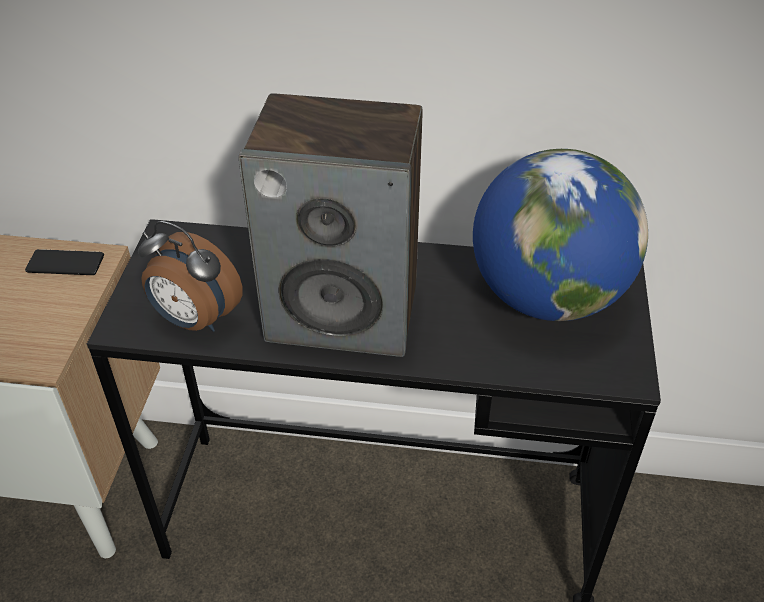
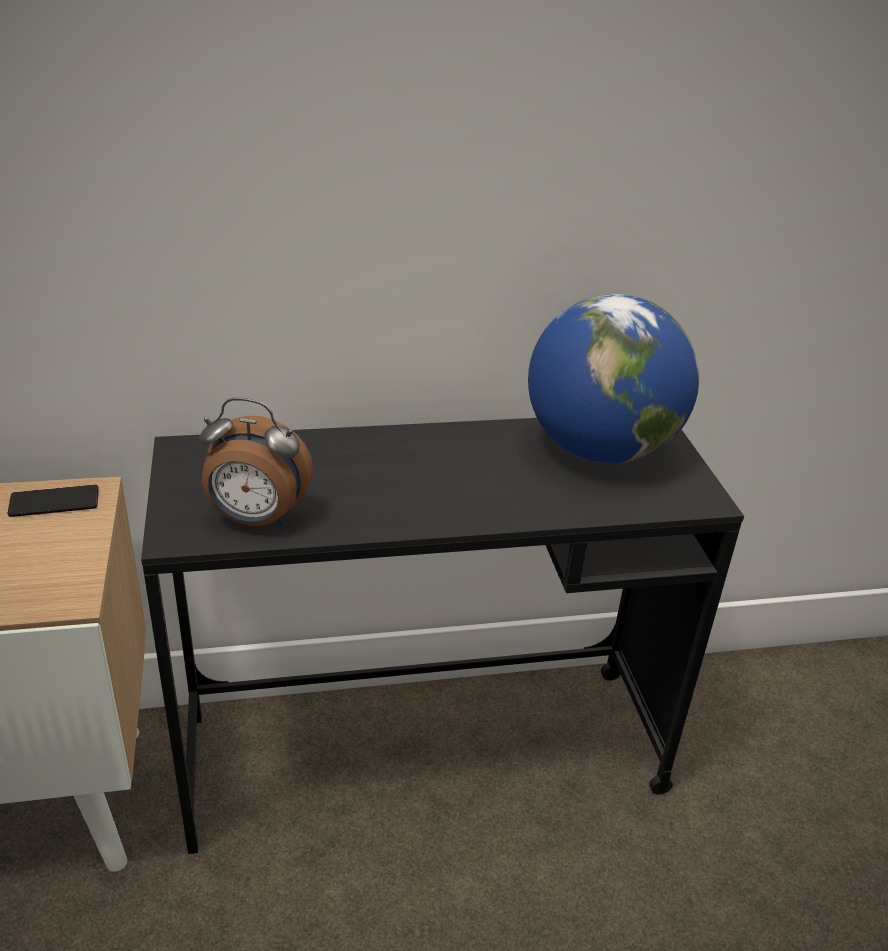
camera: 20 degrees left, 10 degrees down
speaker [239,93,422,357] -> none

